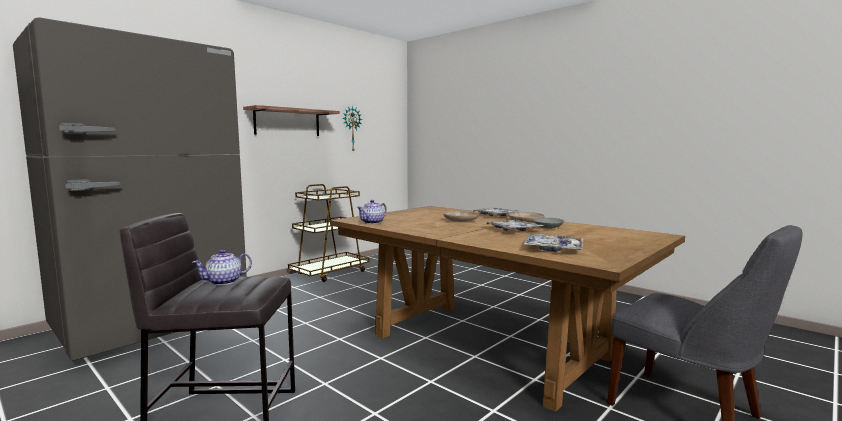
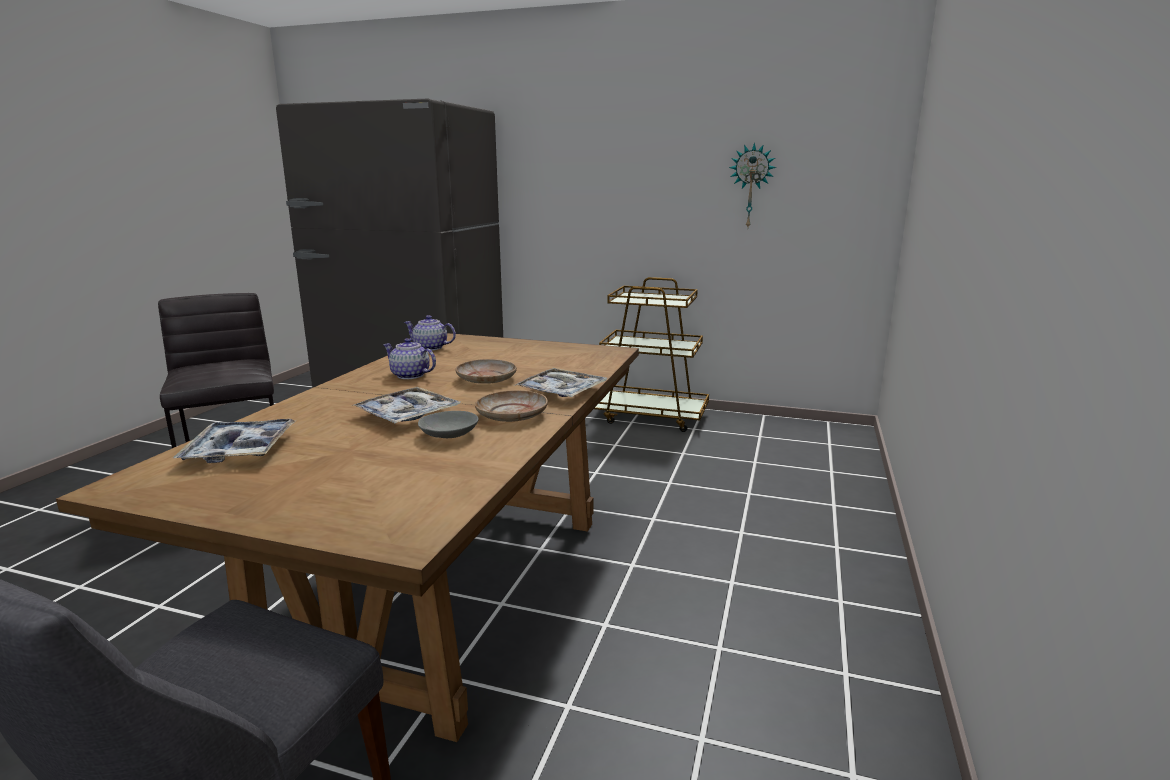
camera: 65 degrees right, 10 degrees up
teapot [192,250,252,285] -> teapot moved to [383,338,436,379]
shelf [243,105,340,136] -> none

